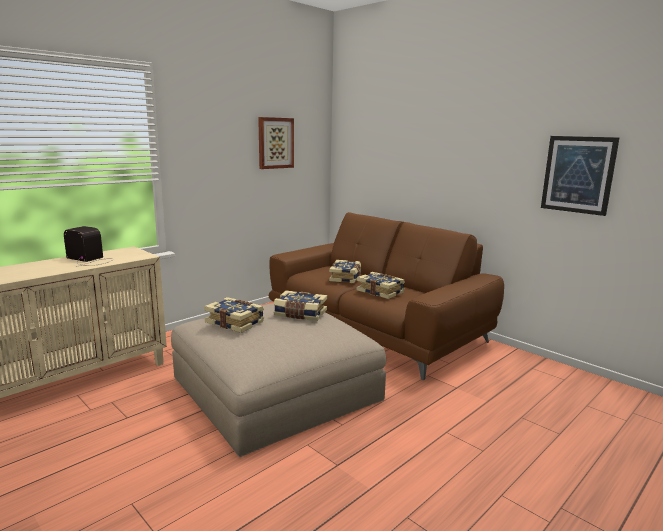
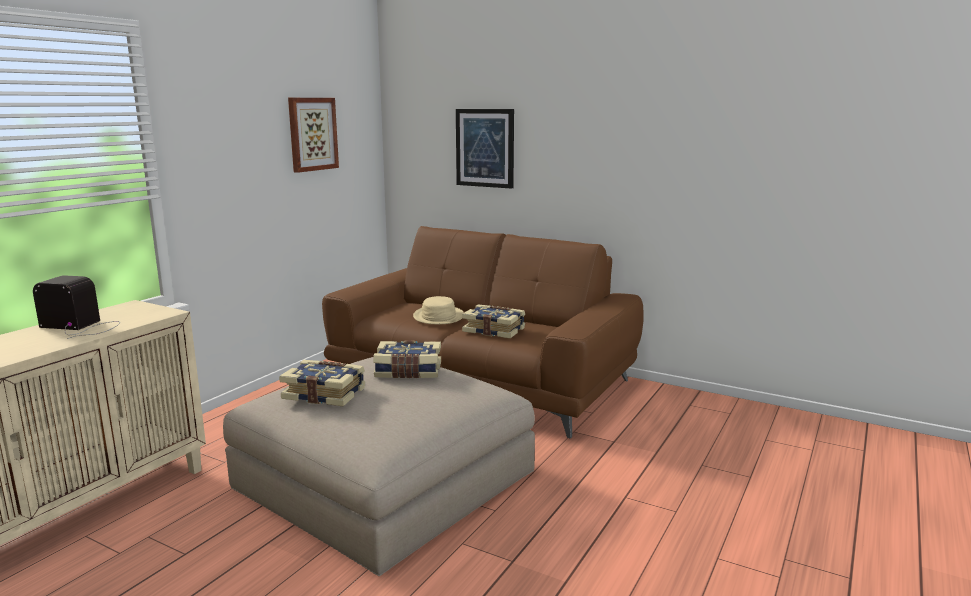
camera: 15 degrees left, 0 degrees up
book [329,260,361,283] -> beige hat [413,296,464,324]
picture [541,136,620,216] -> picture moved to [456,109,514,189]

